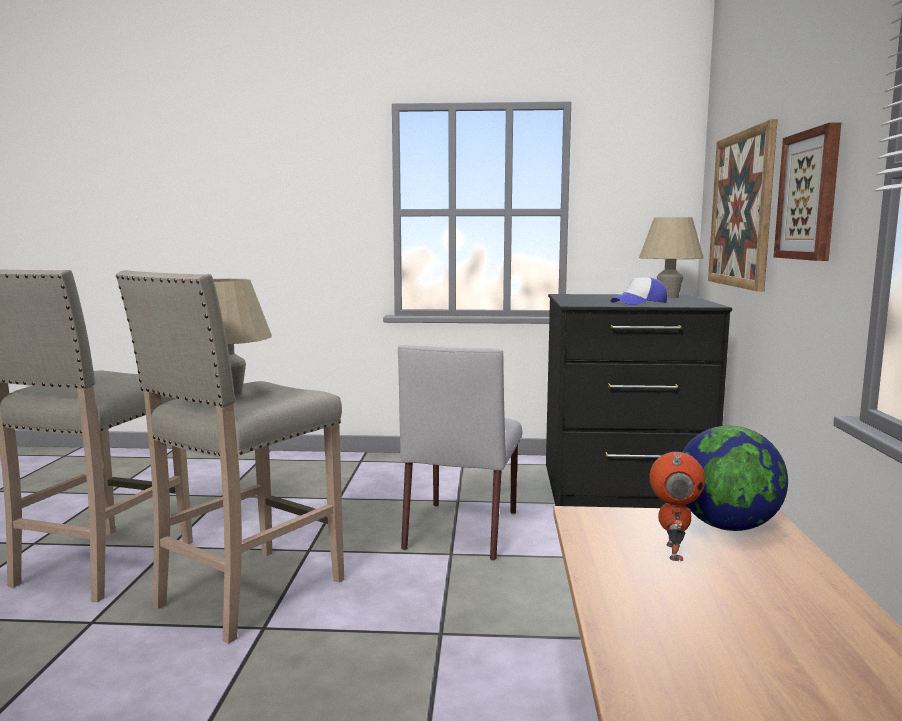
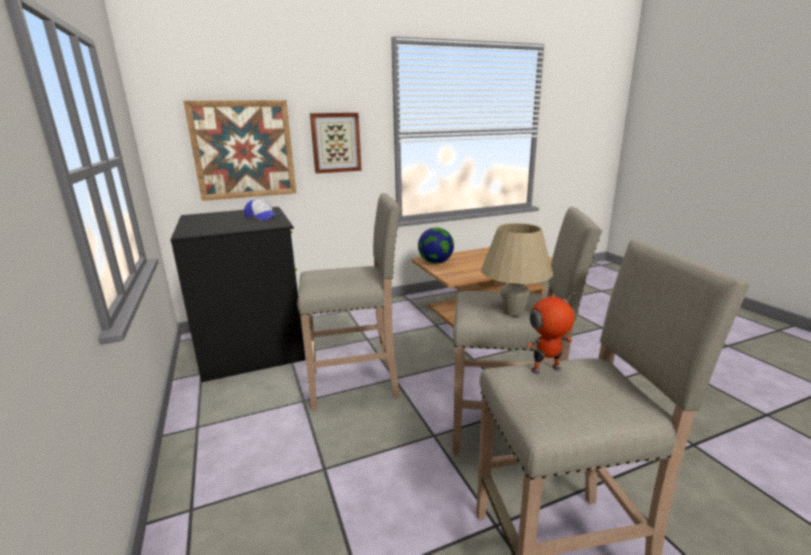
camera: 115 degrees left, 10 degrees up
grey chair [398,345,522,561] -> beige stool [297,193,401,411]
beige table lamp [639,217,704,298] -> none
toy robot [649,452,705,561] -> toy robot moved to [526,292,578,374]

